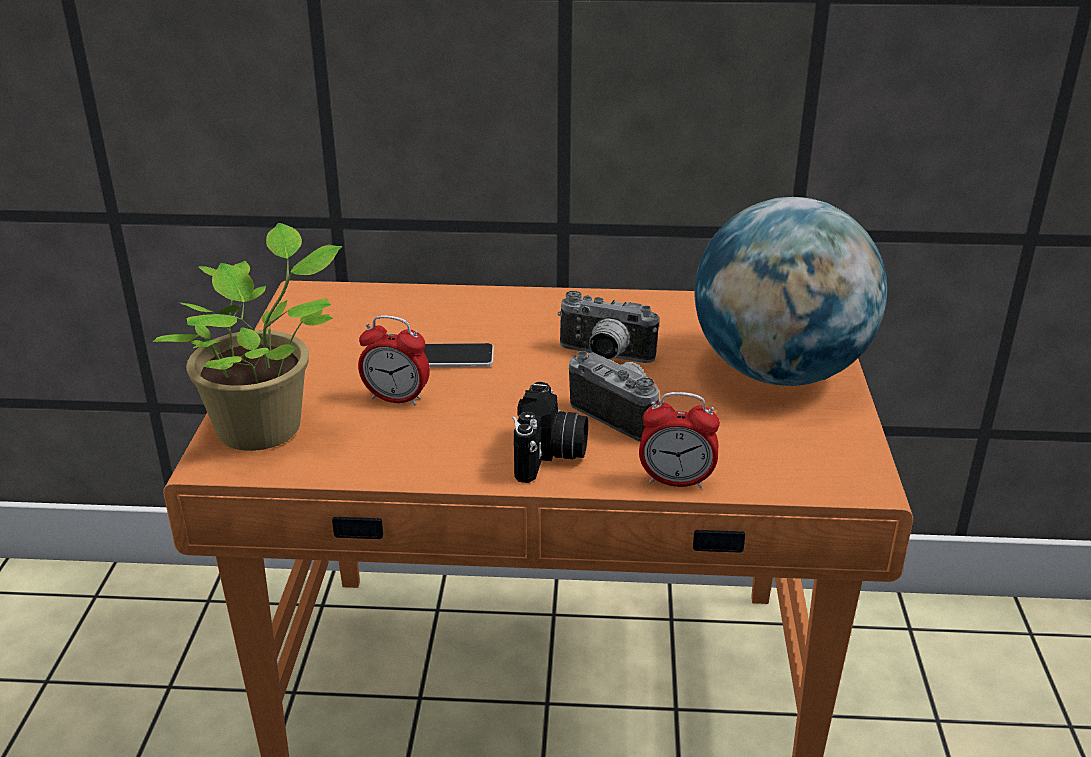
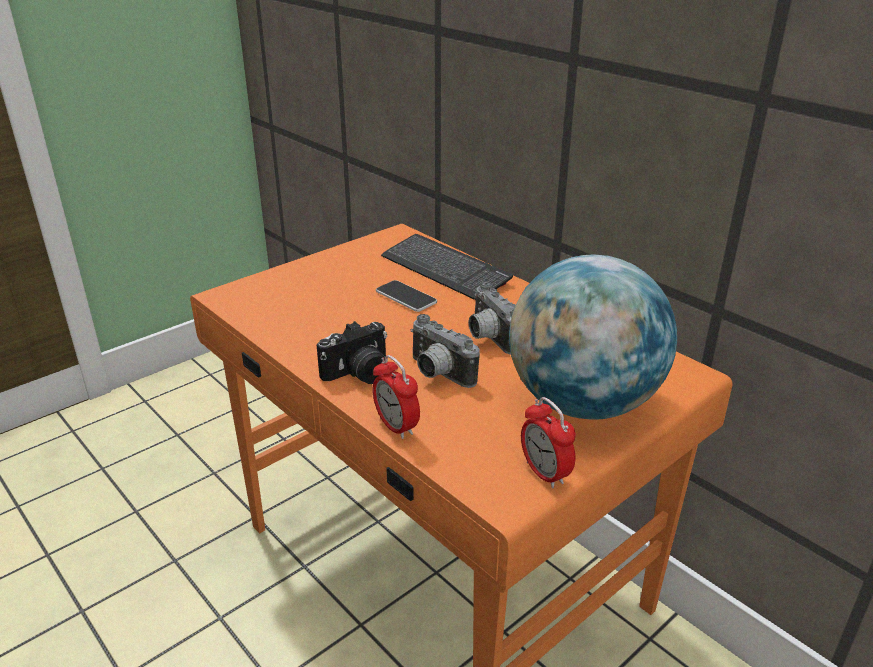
camera: 45 degrees right, 0 degrees up
potted plant [153,223,342,451] -> none
alarm clock [358,315,430,406] -> alarm clock moved to [521,397,576,488]
camera [569,351,661,442] -> camera turned 135 degrees clockwise [410,314,480,388]
none -> keyboard [381,234,513,300]

